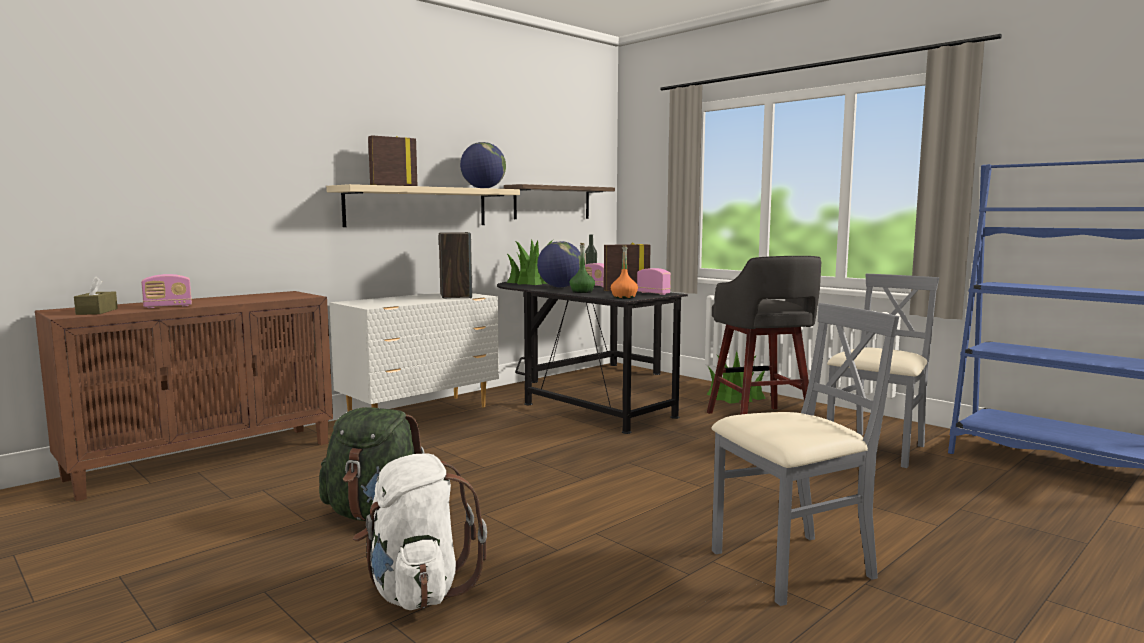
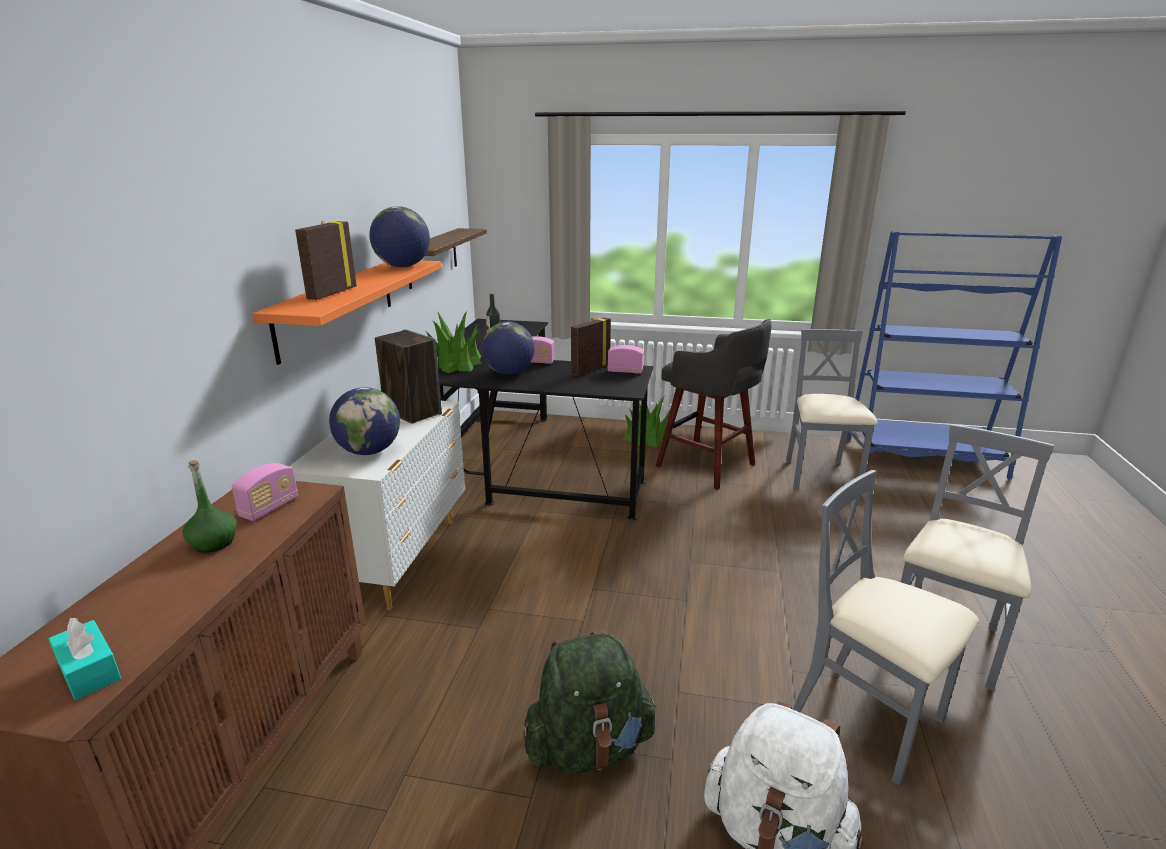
camera: 35 degrees left, 15 degrees up
brown tissue box [74,276,118,315] -> turquoise tissue box [49,617,121,700]
radio [141,274,192,308] -> radio moved to [231,463,298,521]
beige shelf [326,184,520,227] -> orange shelf [252,260,442,365]
green bottle [570,243,595,293] -> green bottle moved to [183,460,237,553]
orange bottle [611,245,638,299] -> none
none -> globe [329,387,400,455]
none -> grey chair [793,470,979,785]

